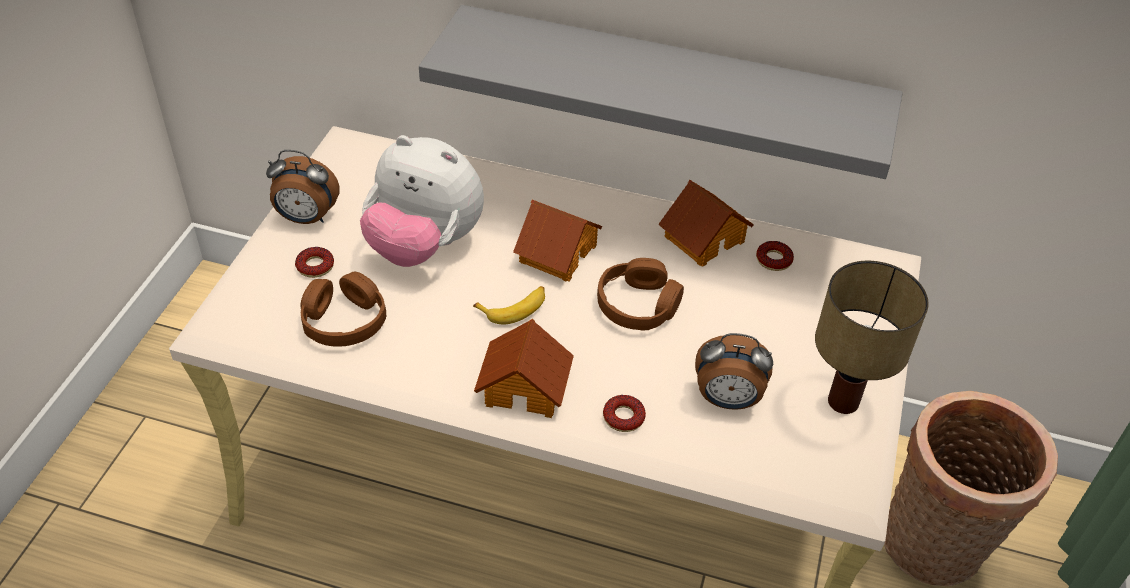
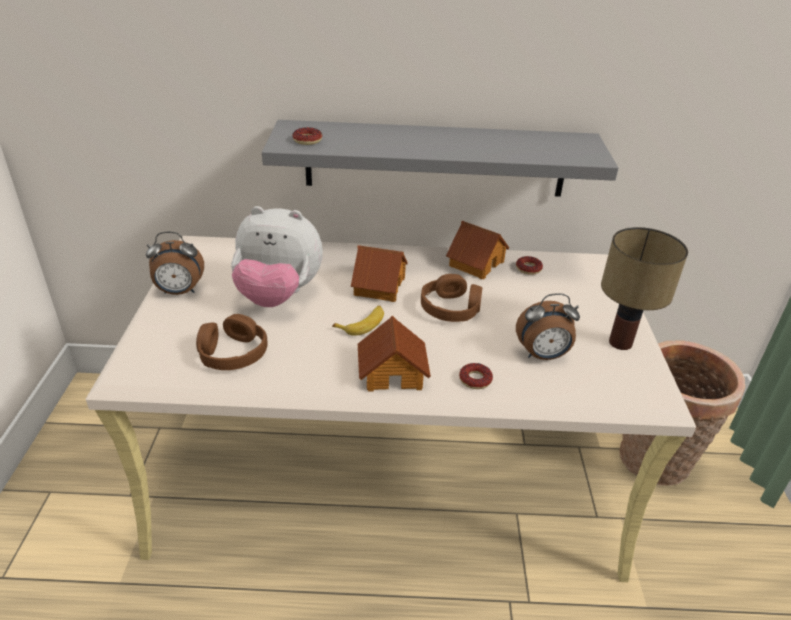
camera: 15 degrees left, 10 degrees down
donut [295,247,334,278] -> donut moved to [293,127,322,145]

